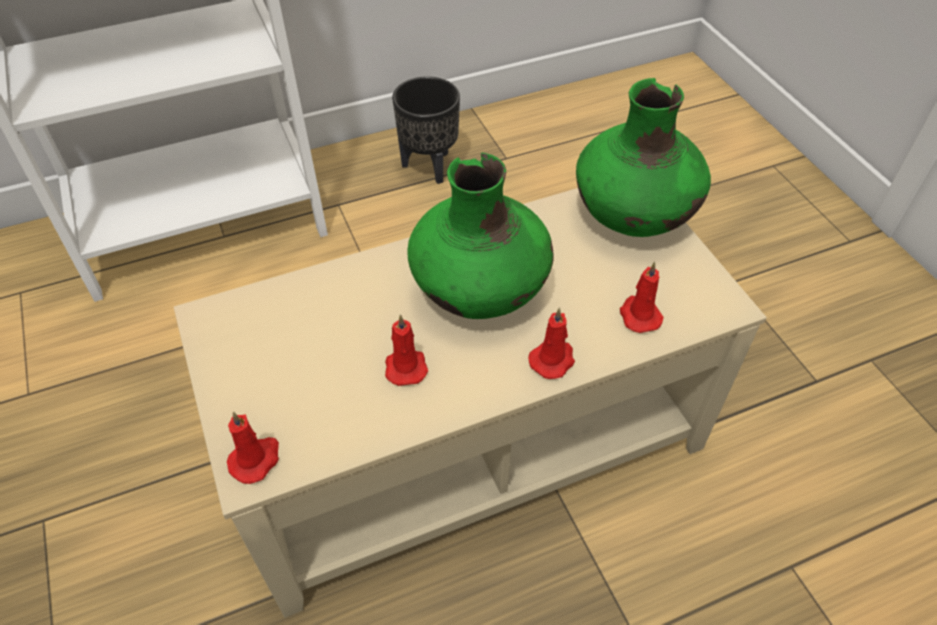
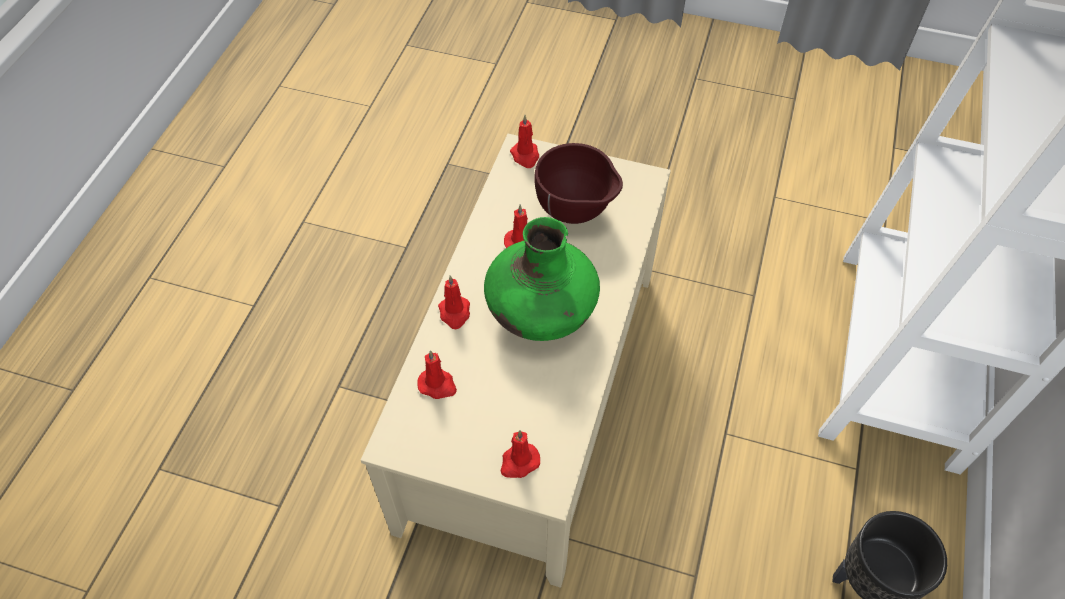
camera: 130 degrees right, 5 degrees up
green vase [576,78,711,237] -> red candle [501,430,540,478]
none -> brown bowl [534,143,623,224]

